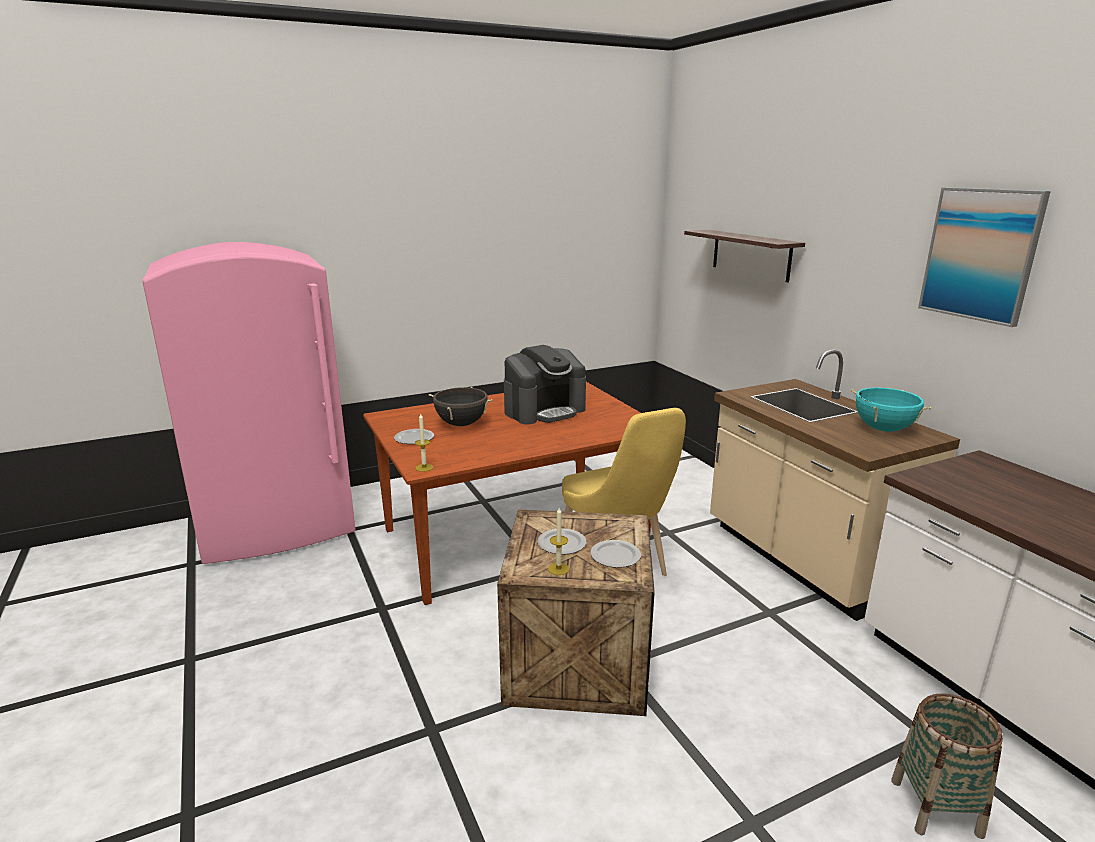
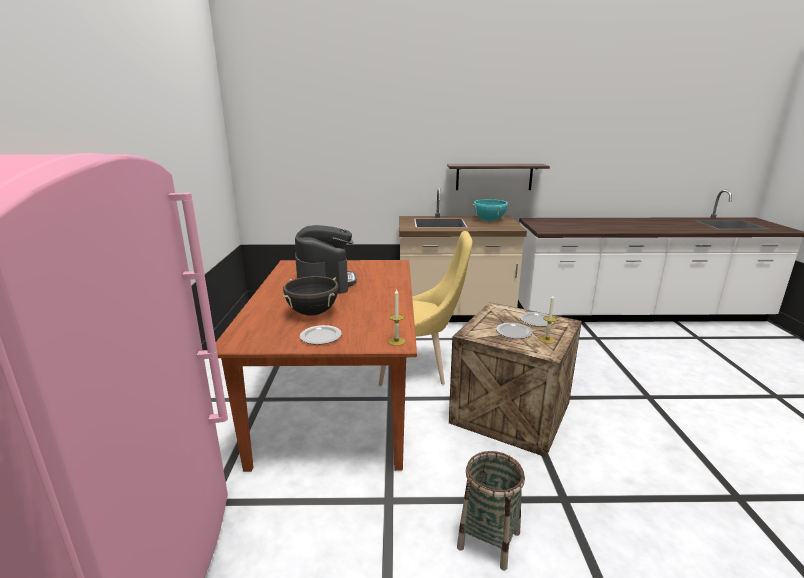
camera: 65 degrees left, 0 degrees up
shelf [684,230,805,282] -> shelf moved to [447,164,550,190]
basket [891,693,1003,839] -> basket moved to [457,451,525,571]
picture [918,187,1051,327] -> none

